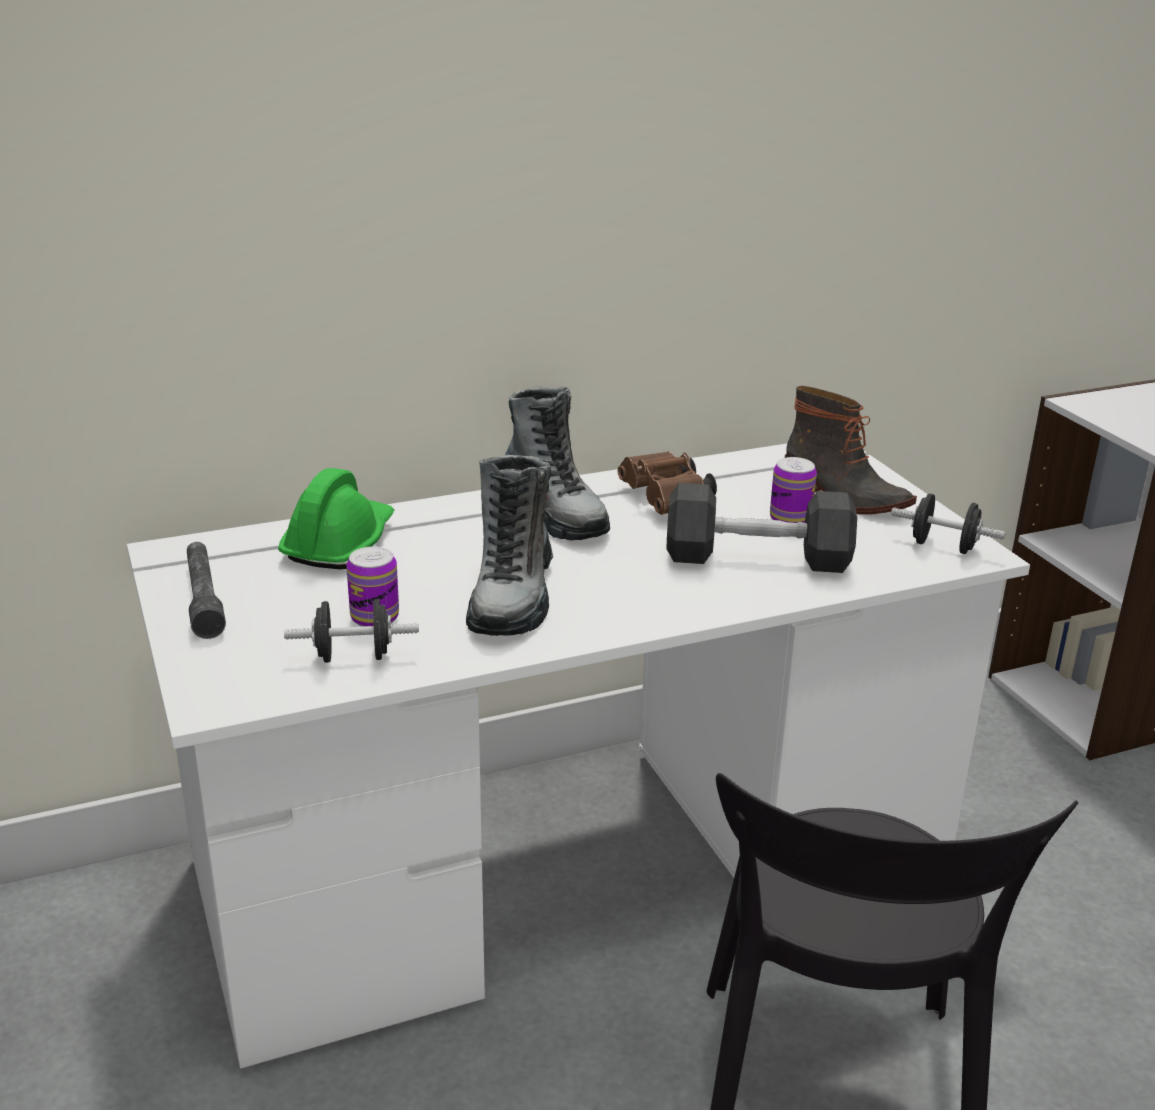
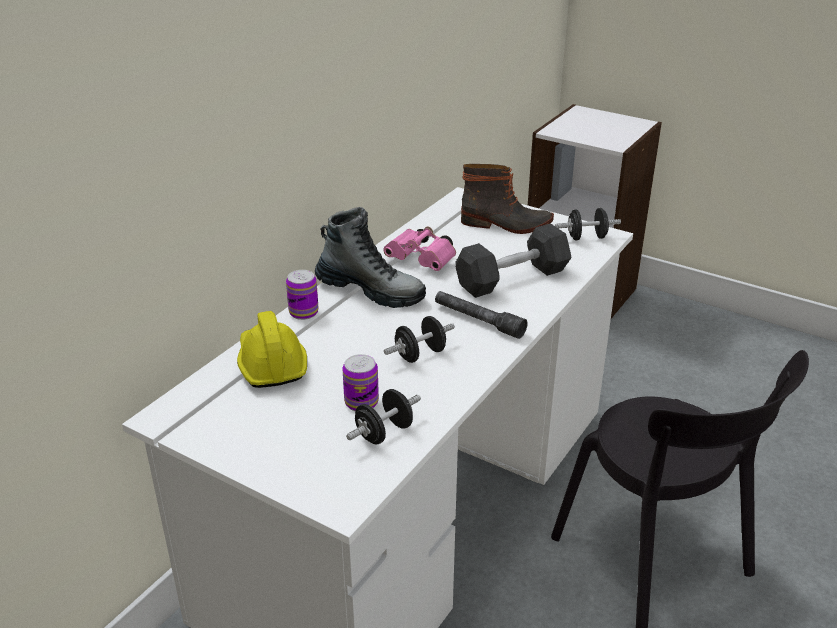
camera: 35 degrees left, 5 degrees up
grey flashlight [187,542,226,639] -> grey flashlight moved to [435,291,528,339]
green hard hat [278,468,394,569] -> yellow hard hat [237,311,307,388]
boot [466,455,553,636] -> black dumbbell [384,316,455,363]
brown binoculars [618,451,717,515] -> pink binoculars [383,227,456,271]
can [770,457,817,523] -> can moved to [286,270,319,320]

